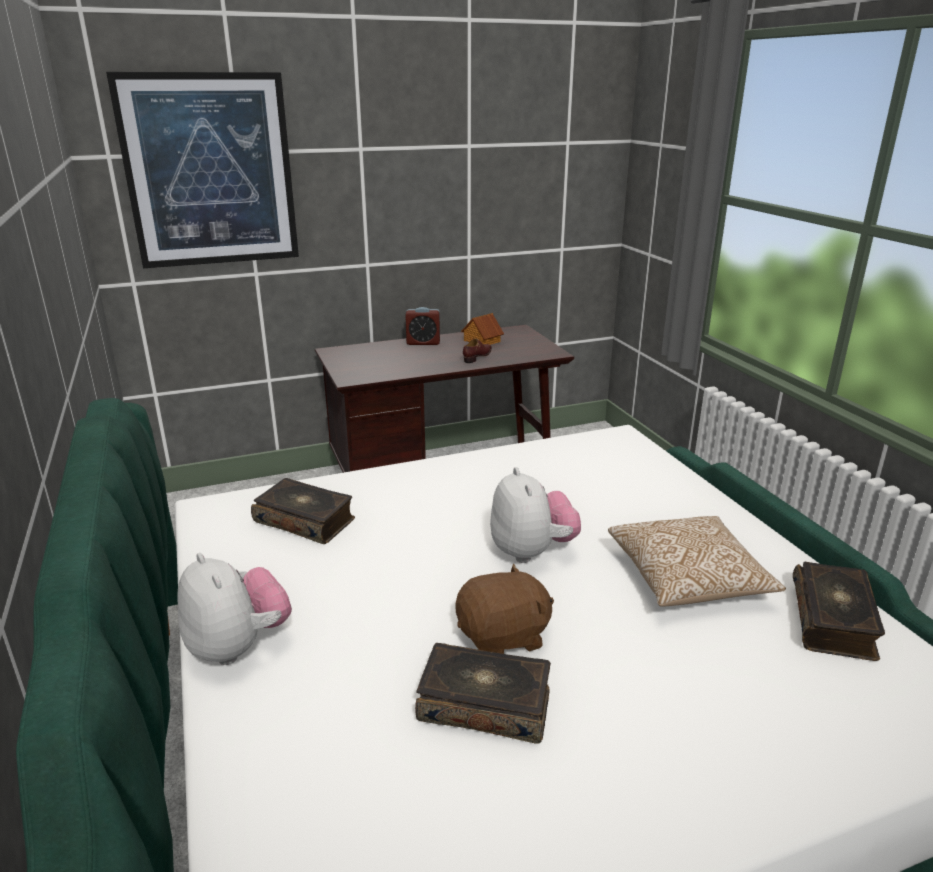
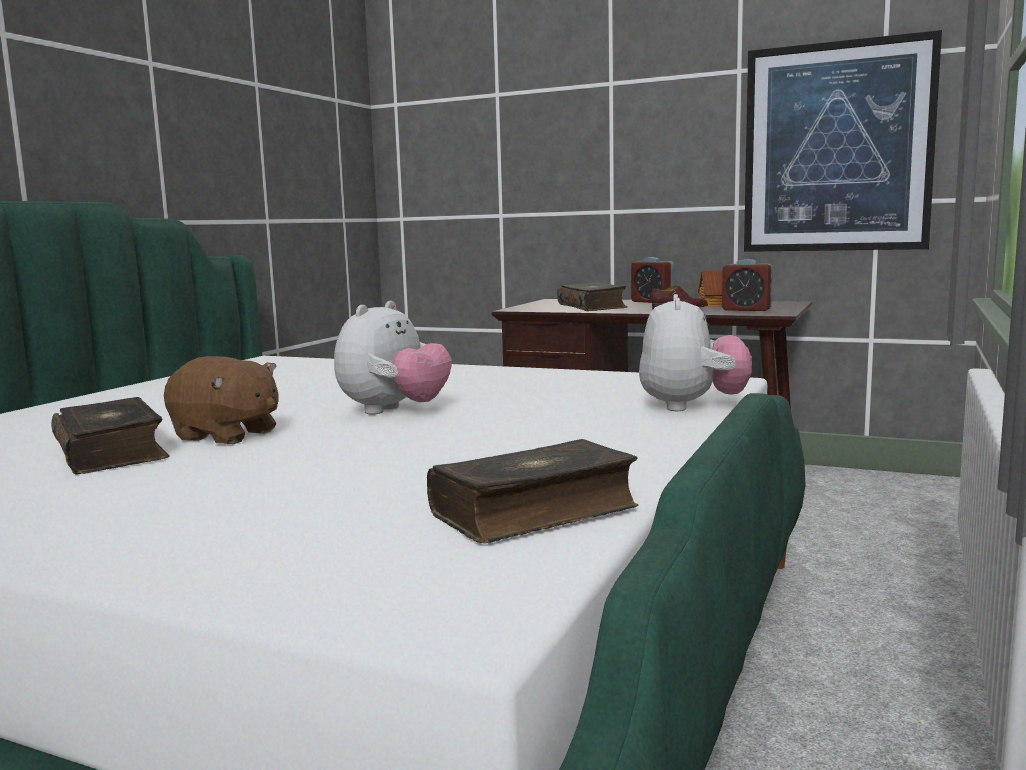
camera: 45 degrees right, 15 degrees down
picture [106,72,299,268] -> picture moved to [744,30,942,252]
plush toy [177,553,292,665] -> plush toy moved to [639,294,752,411]
book [251,478,355,544] -> book moved to [557,282,627,311]
pillow [608,516,786,607] -> none
none -> alarm clock [722,259,773,311]

